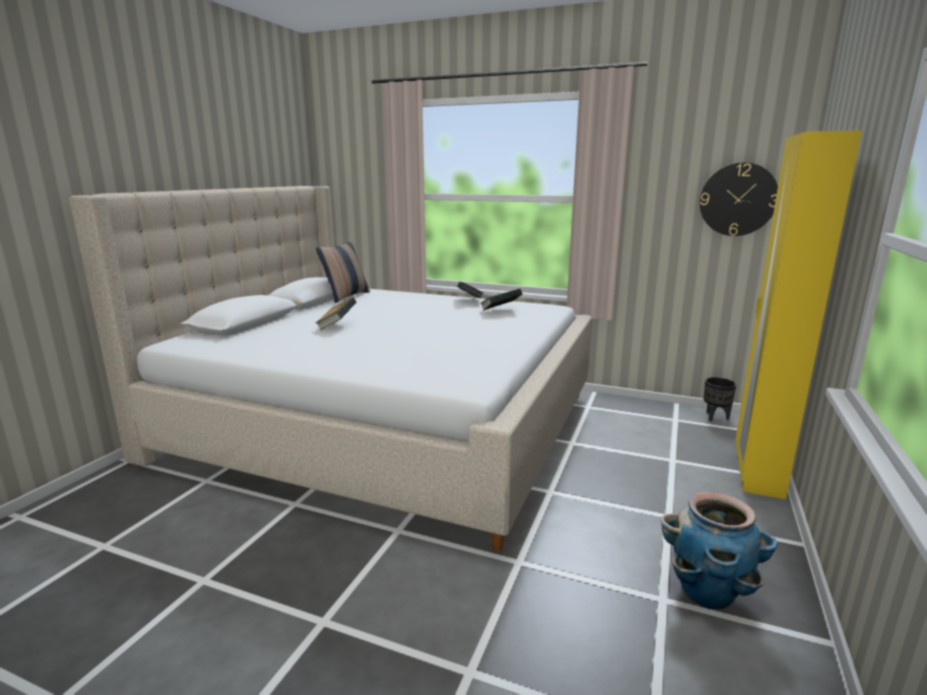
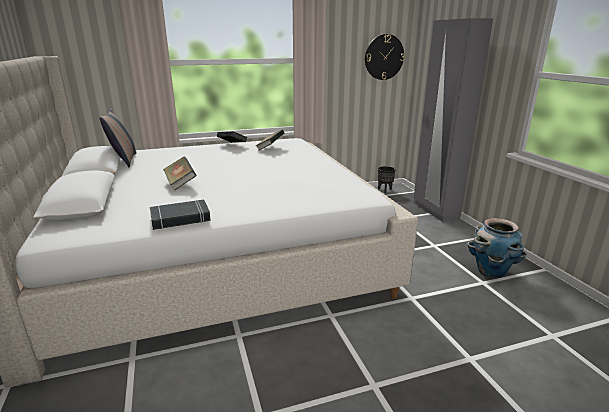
camera: 40 degrees left, 5 degrees up
yellow wardrobe [735,130,862,499] -> grey wardrobe [414,18,493,222]
none -> black book [150,200,211,230]

